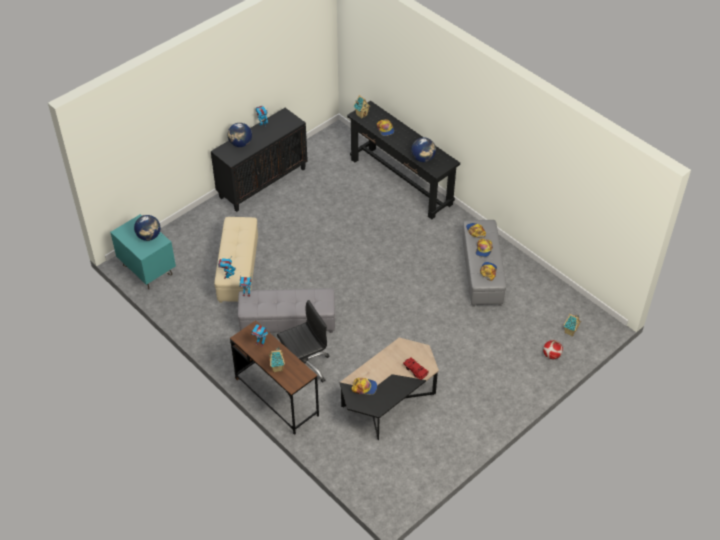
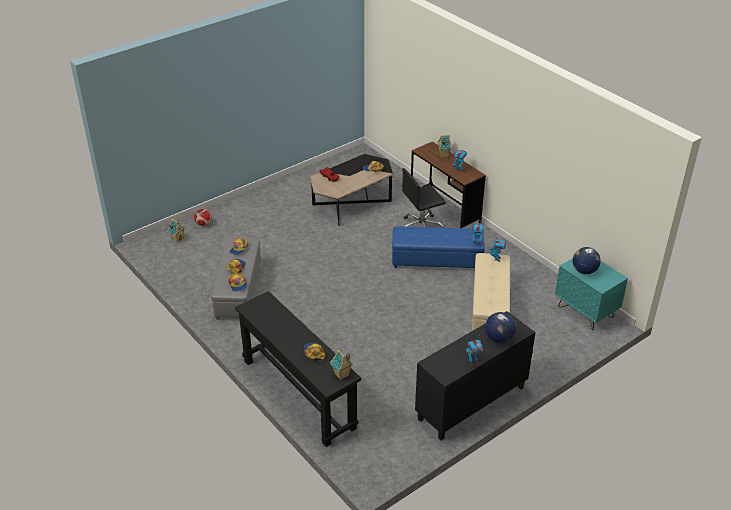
camera: 175 degrees left, 10 degrees down
grey ottoman [238,288,335,333] -> blue ottoman [392,226,485,268]
globe [411,137,436,162] -> none

